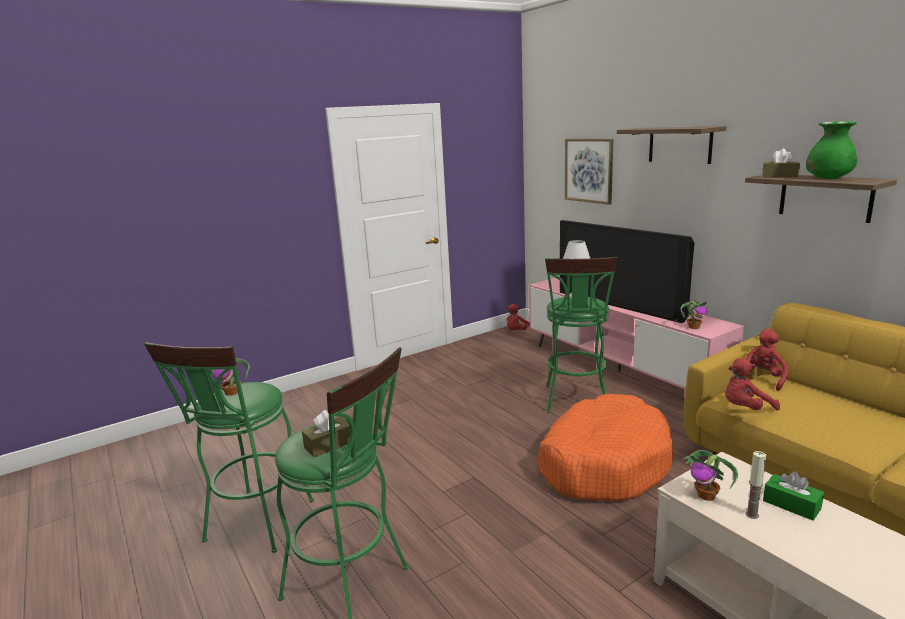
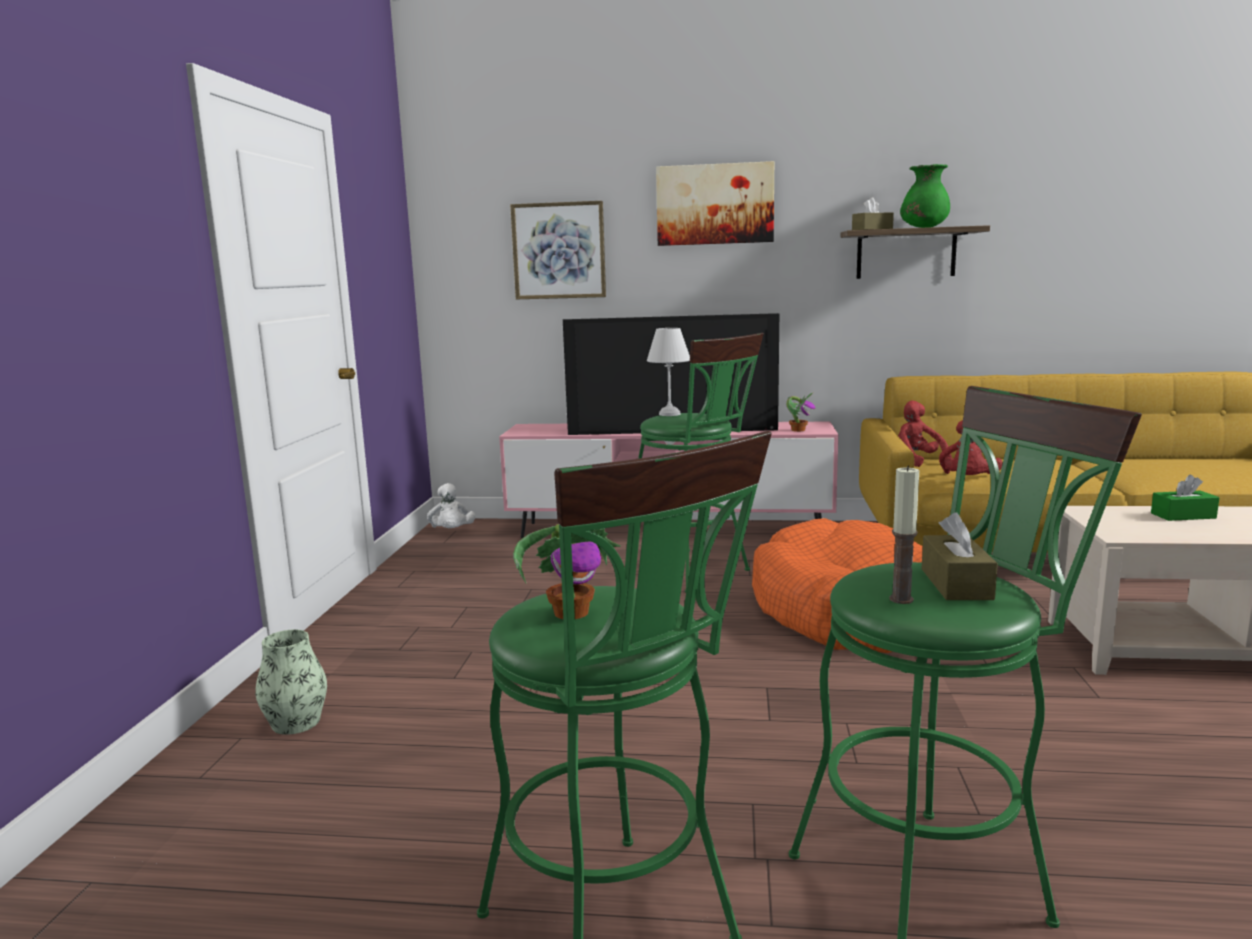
camera: 50 degrees left, 5 degrees down
red plush toy [507,304,530,330] -> white plush toy [427,483,476,528]
shelf [617,126,726,164] -> picture [656,161,774,246]
potted plant [683,450,738,501] -> none
candle [745,451,766,519] -> candle moved to [889,466,919,604]
none -> vase [255,629,327,735]

